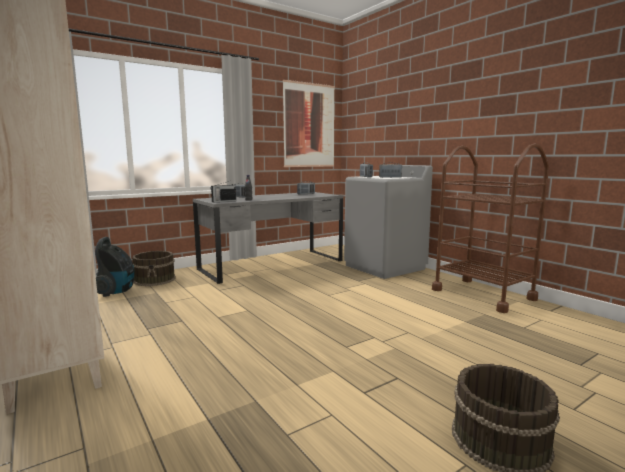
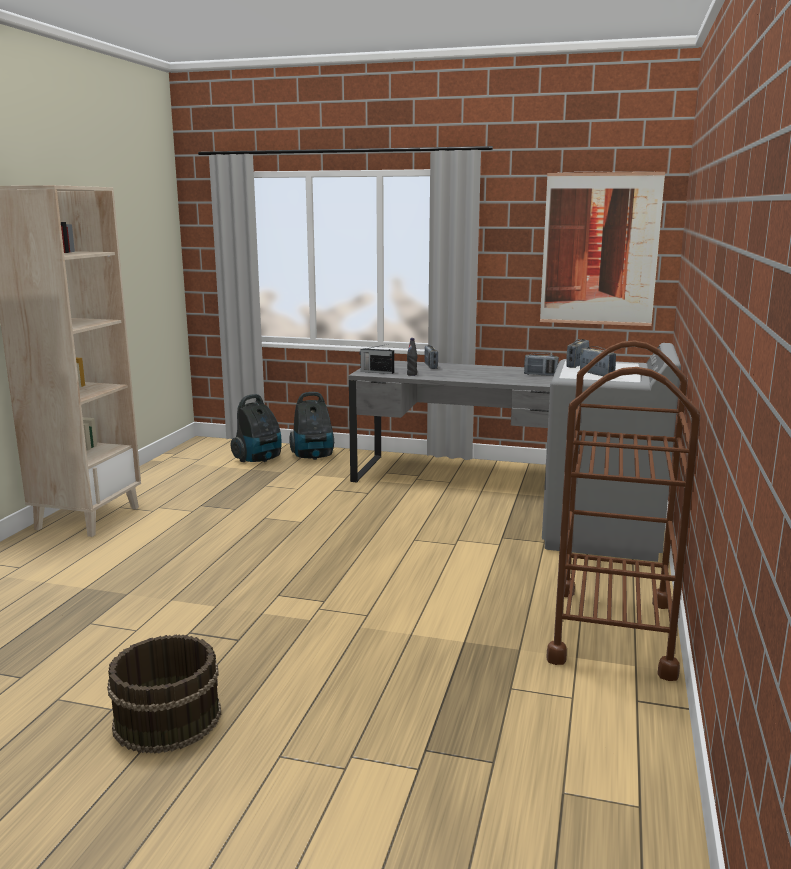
camera: 50 degrees right, 5 degrees up
brown bucket [132,251,176,286] -> vacuum cleaner [289,392,334,460]

